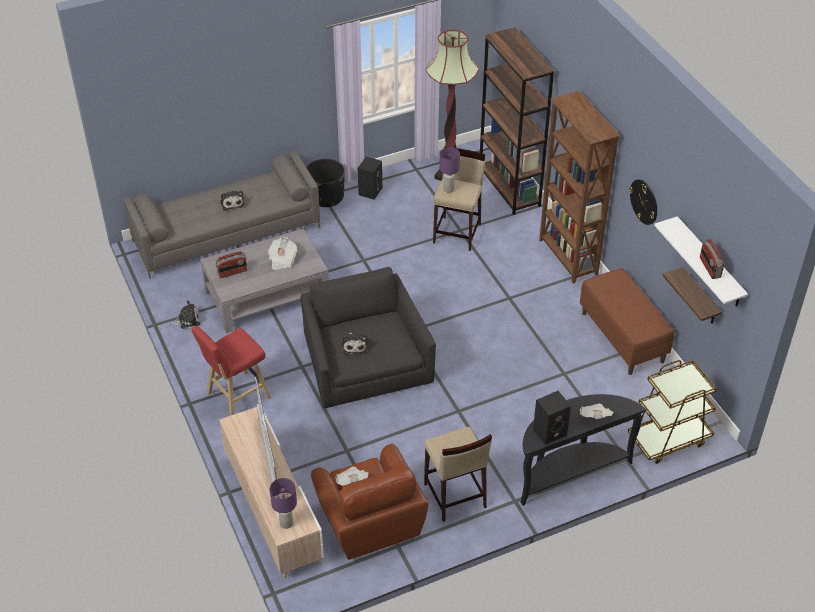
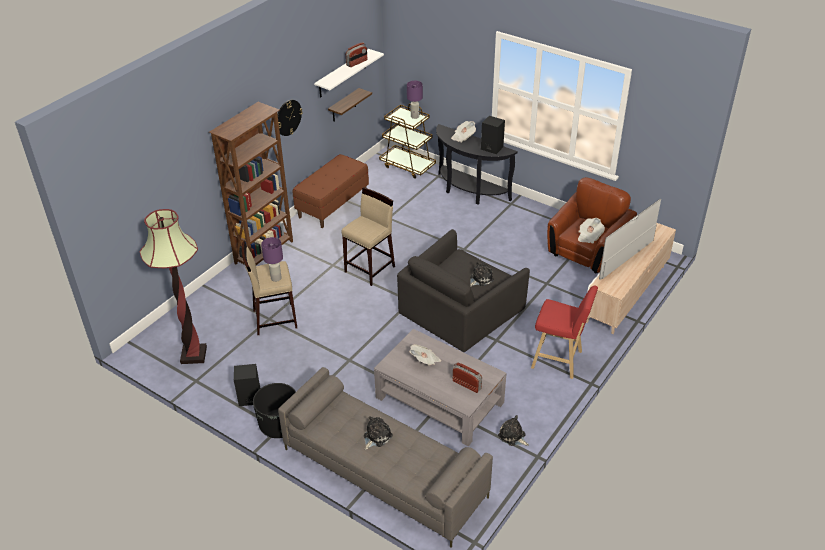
camera: 120 degrees left, 5 degrees down
purple table lamp [270,478,297,529] -> purple table lamp moved to [407,81,423,119]
beige stool [424,427,492,522] -> beige stool moved to [342,187,395,286]
brown bookcase [480,27,555,215] -> none

